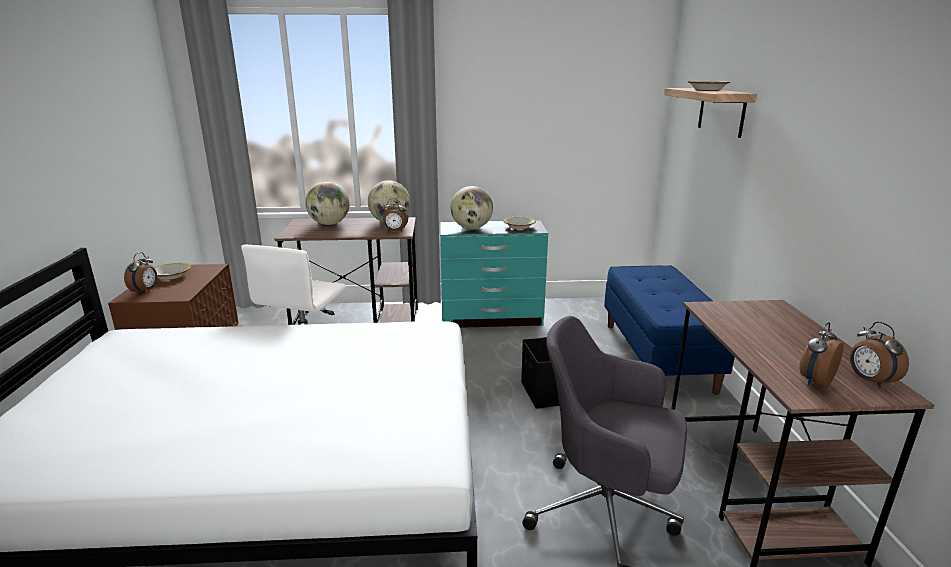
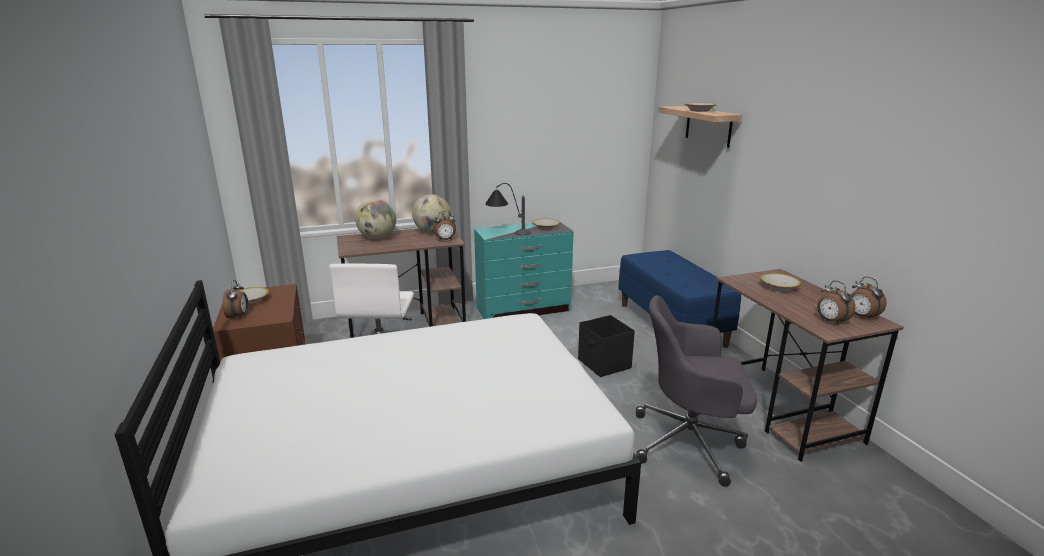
camera: 15 degrees left, 0 degrees up
globe [451,186,493,229] -> table lamp [485,183,531,235]
alarm clock [799,322,844,388] -> alarm clock turned 60 degrees counterclockwise [817,281,855,325]
none -> bowl [760,273,801,291]

